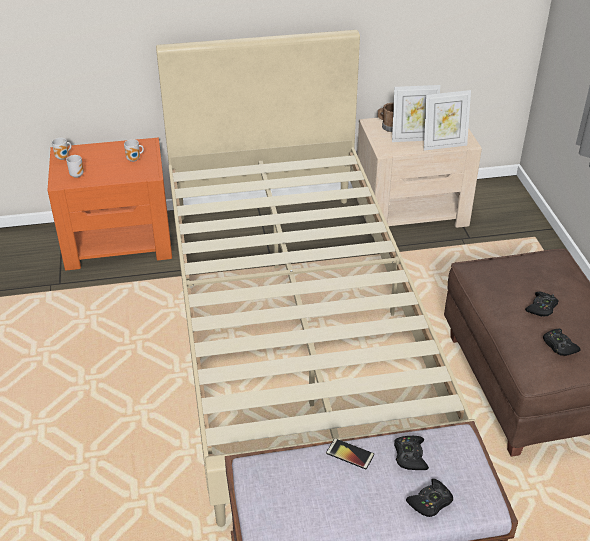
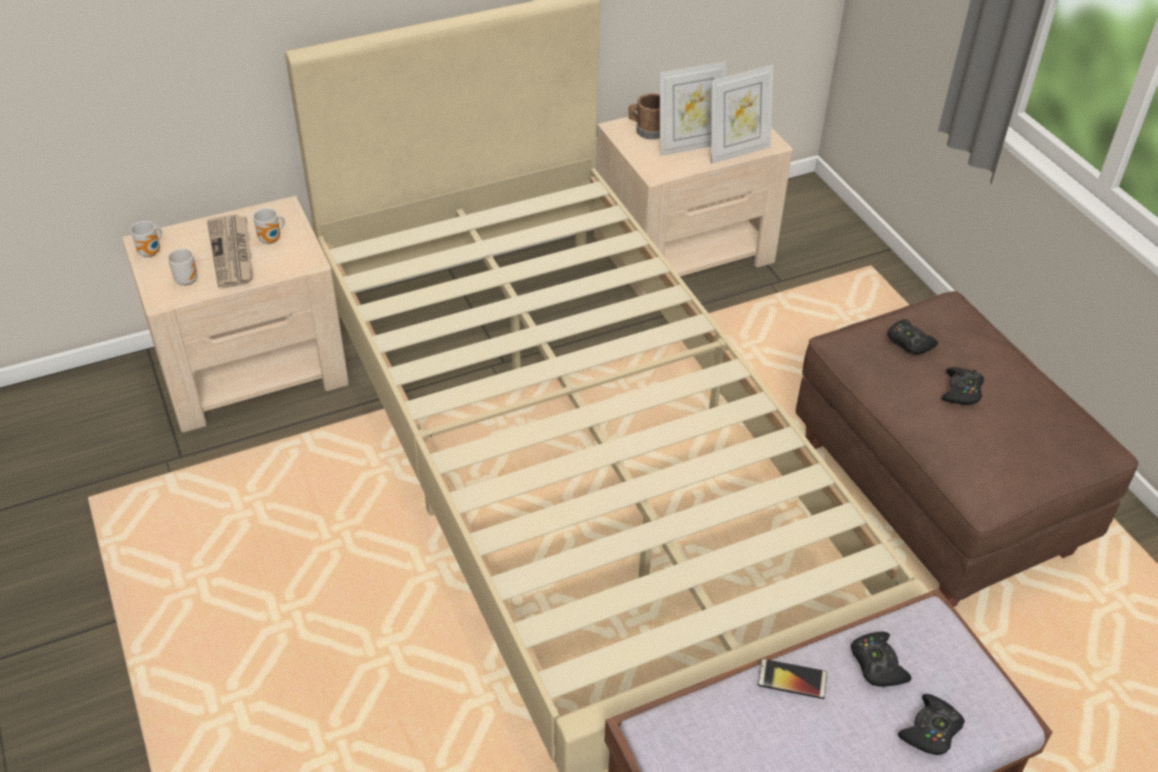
camera: 15 degrees left, 5 degrees up
orange nightstand [47,138,172,270] -> beige nightstand [122,196,349,432]
black game controller [543,328,580,356] -> black game controller moved to [887,319,938,355]
none -> newspaper [207,214,253,288]

